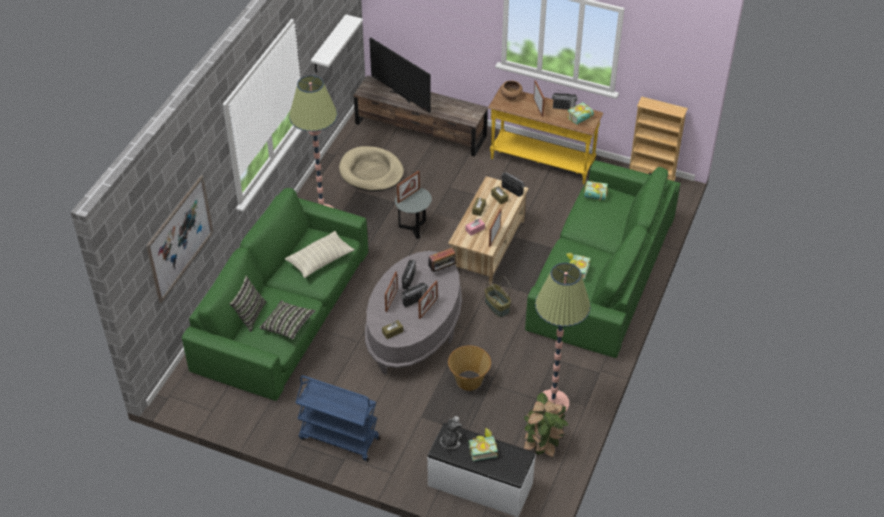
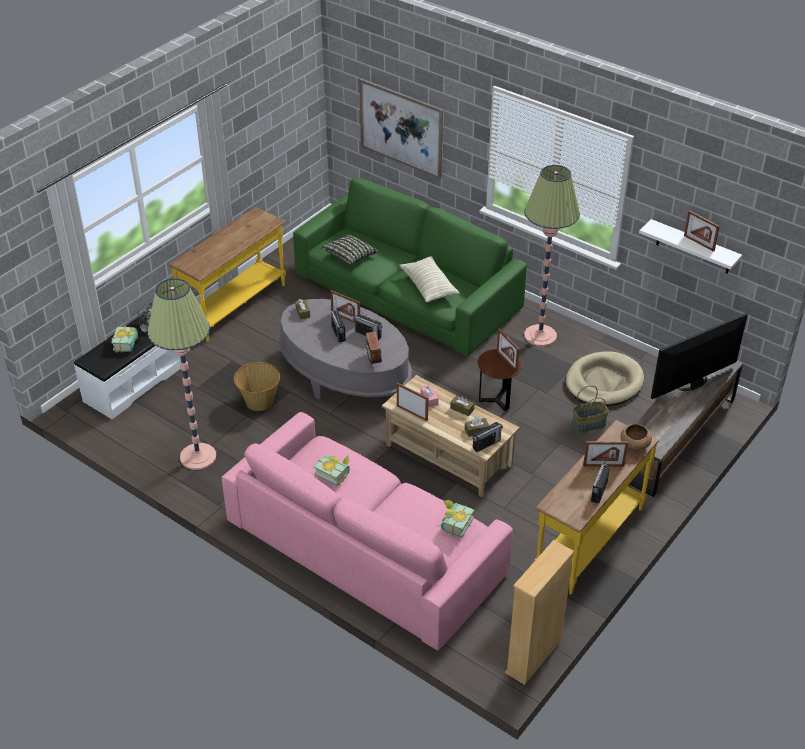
camera: 105 degrees right, 5 degrees down
pillow [229,275,267,332] -> none
blue cart [295,375,381,462] -> yellow console table [169,207,286,342]
grey side table [395,188,432,239] -> brown side table [477,349,521,411]
picture frame [418,281,437,319] -> picture frame moved to [684,210,720,252]
basket [485,276,511,317] -> basket moved to [572,385,609,432]
potted plant [523,393,568,459] -> none
green sofa [525,160,681,358] -> pink sofa [222,412,513,651]
book [567,102,594,125] -> none

